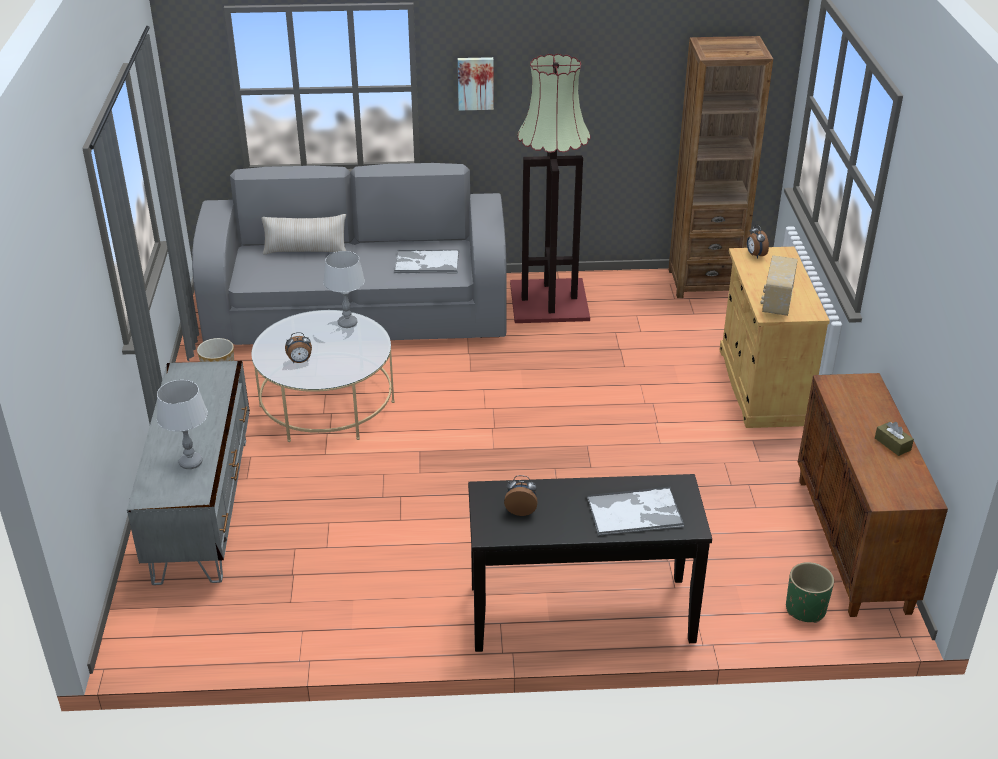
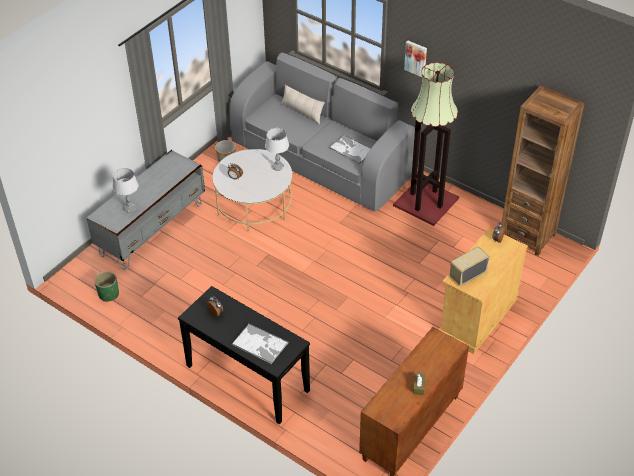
camera: 40 degrees right, 10 degrees up
green planter [786,562,834,623] -> green planter moved to [94,271,119,302]

